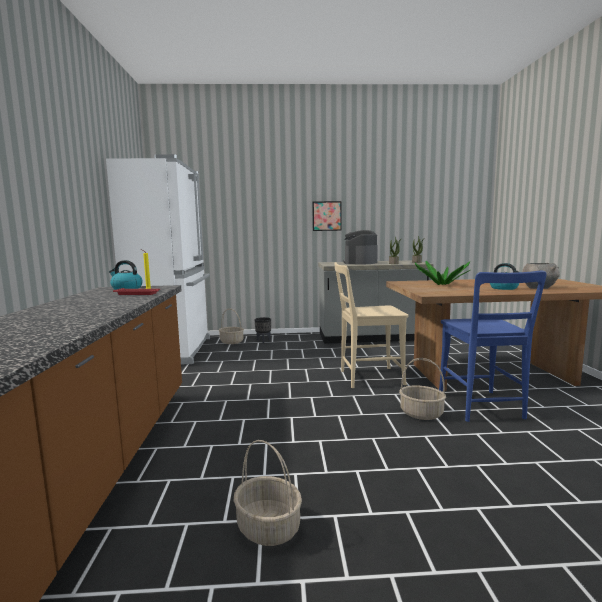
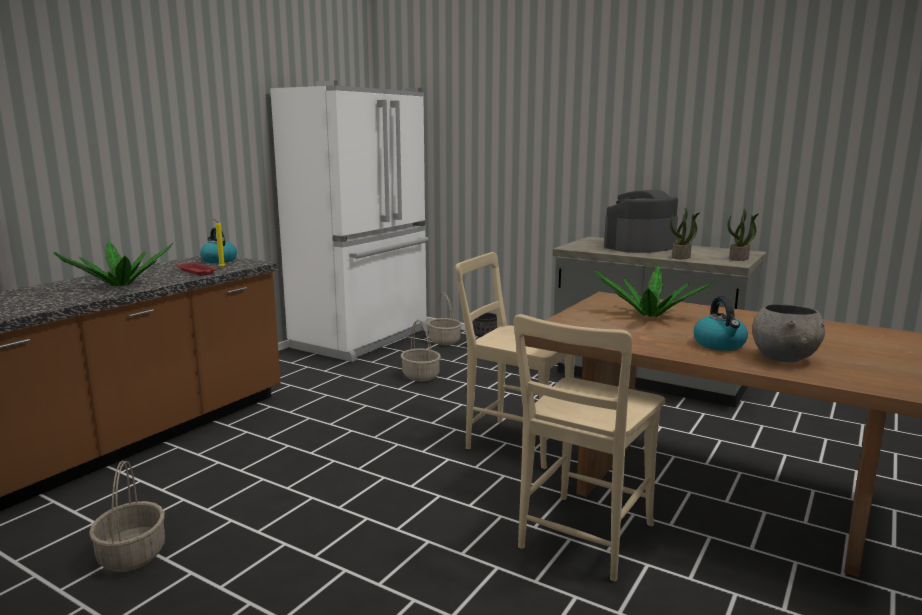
camera: 35 degrees right, 5 degrees up
picture [312,201,342,231] -> none
basket [399,358,446,420] -> basket moved to [401,320,441,381]
blue chair [439,271,547,422] -> beige chair [514,314,665,581]
none -> potted plant [53,241,173,286]

